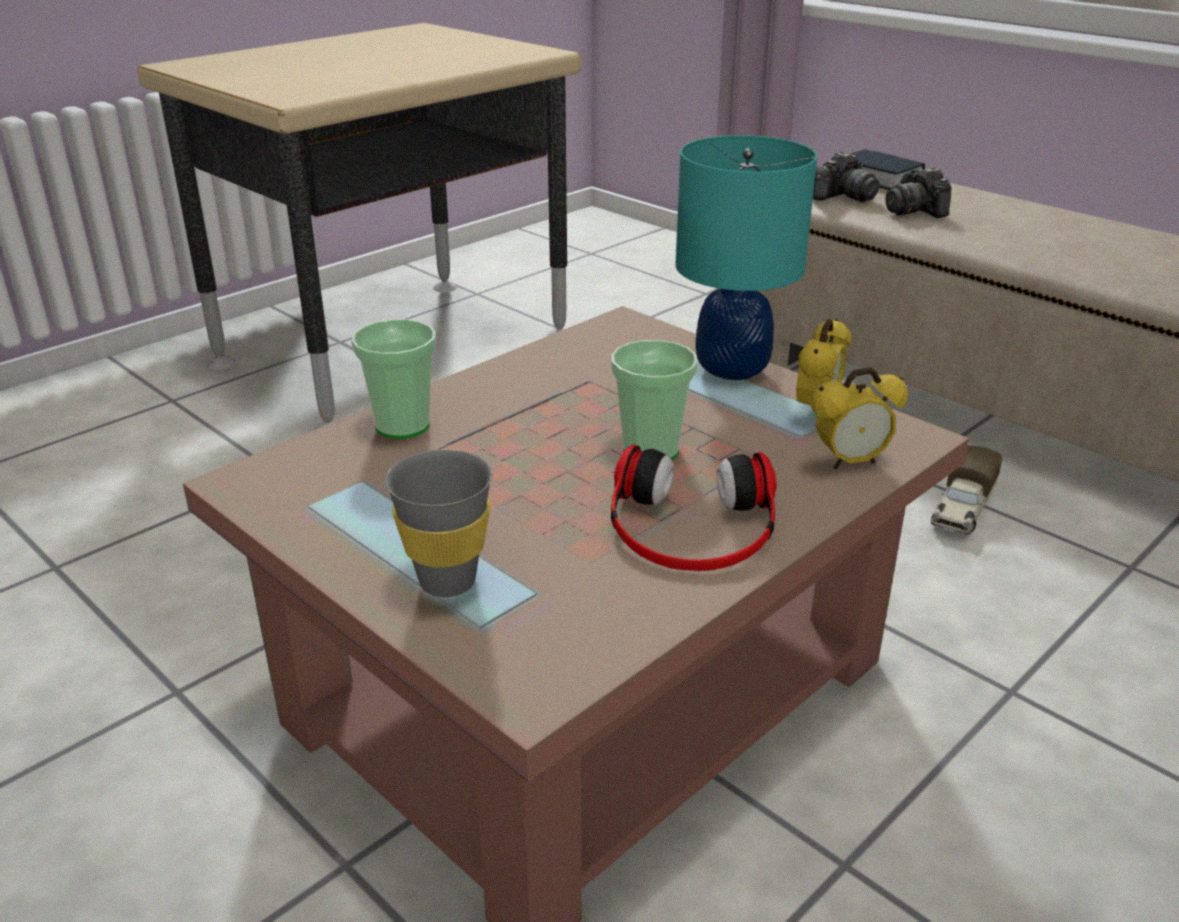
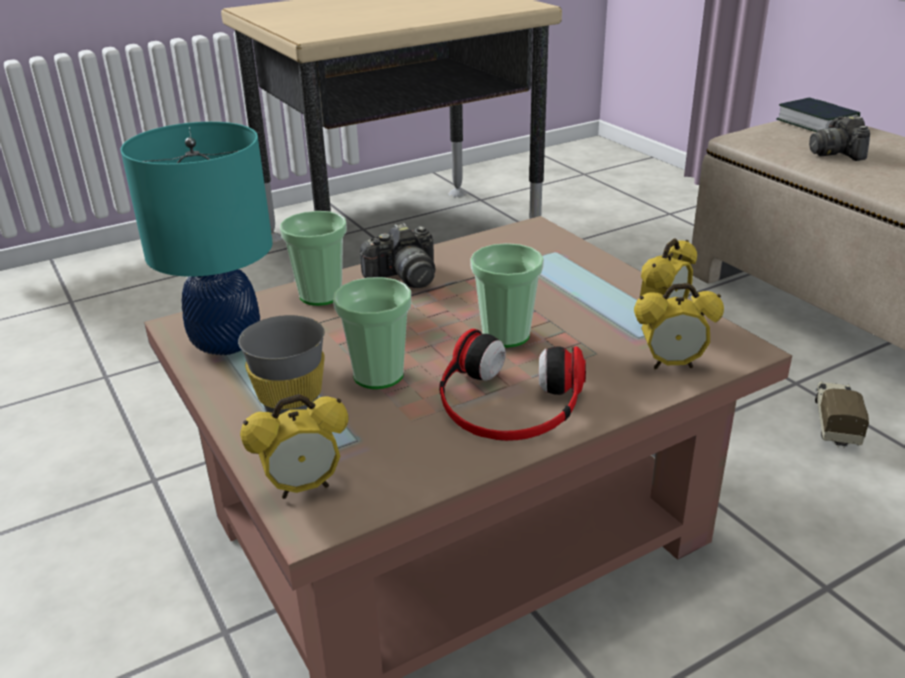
camera: 15 degrees right, 0 degrees up
turquoise table lamp [675,135,817,380] -> turquoise table lamp moved to [121,122,273,355]
camera [813,151,880,202] -> camera moved to [360,223,435,288]
toy truck [931,446,1003,535] -> toy truck turned 150 degrees clockwise [815,380,869,448]
none -> alarm clock [240,394,348,499]
none -> cup [333,277,411,389]

